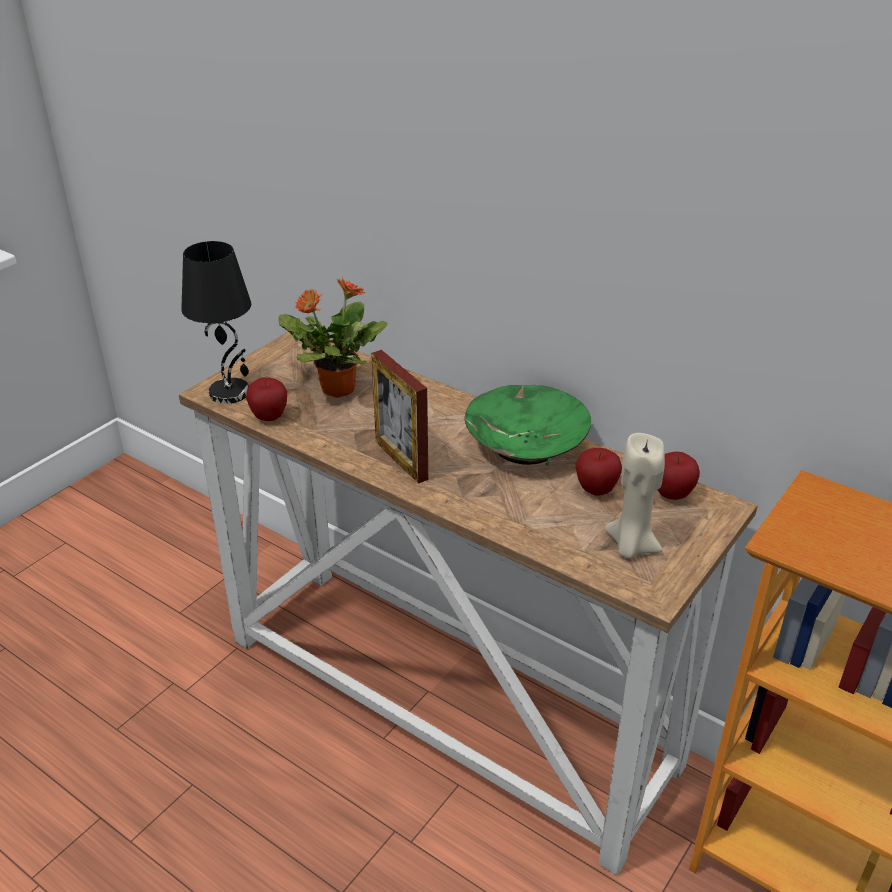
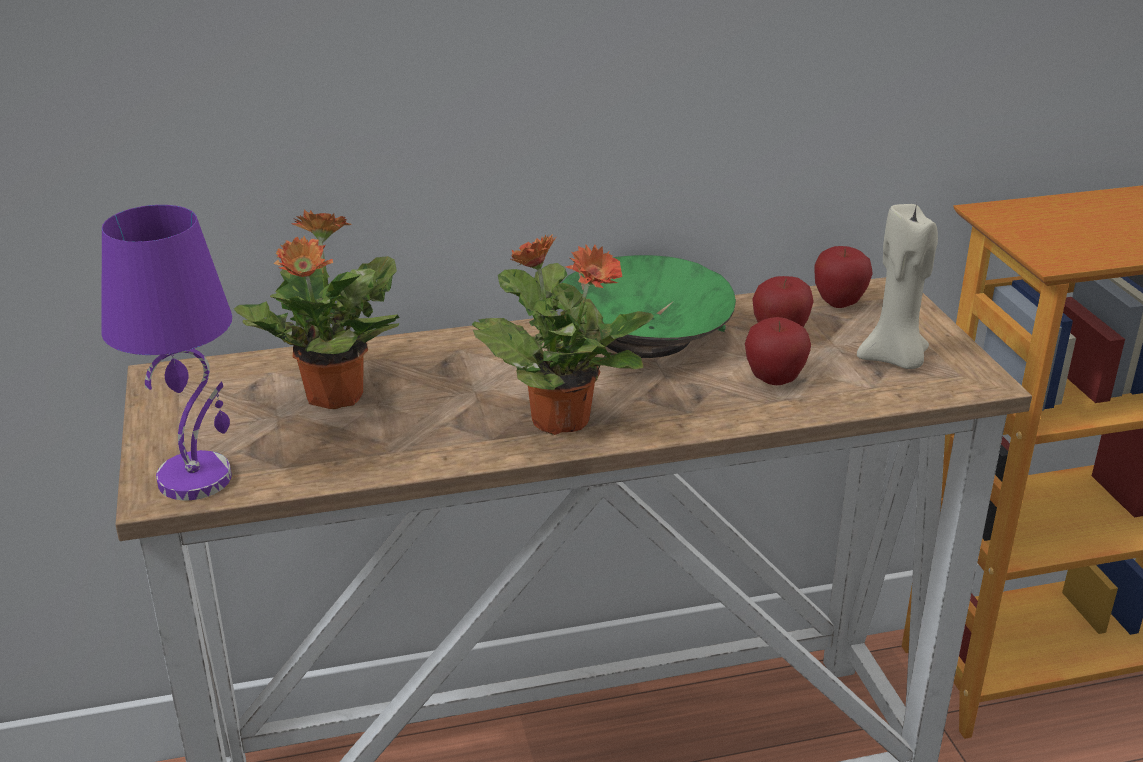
camera: 50 degrees left, 5 degrees down
black table lamp [181,241,251,404] -> purple table lamp [101,205,232,500]
apple [246,377,287,421] -> apple moved to [745,317,811,385]
picture frame [371,350,428,484] -> potted plant [472,235,654,435]

